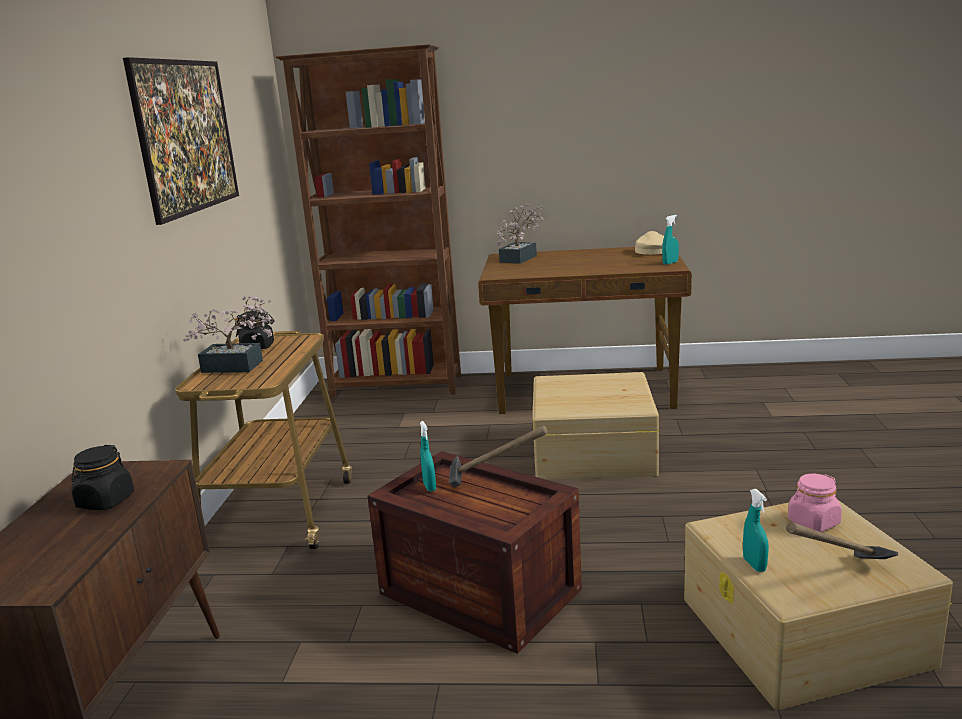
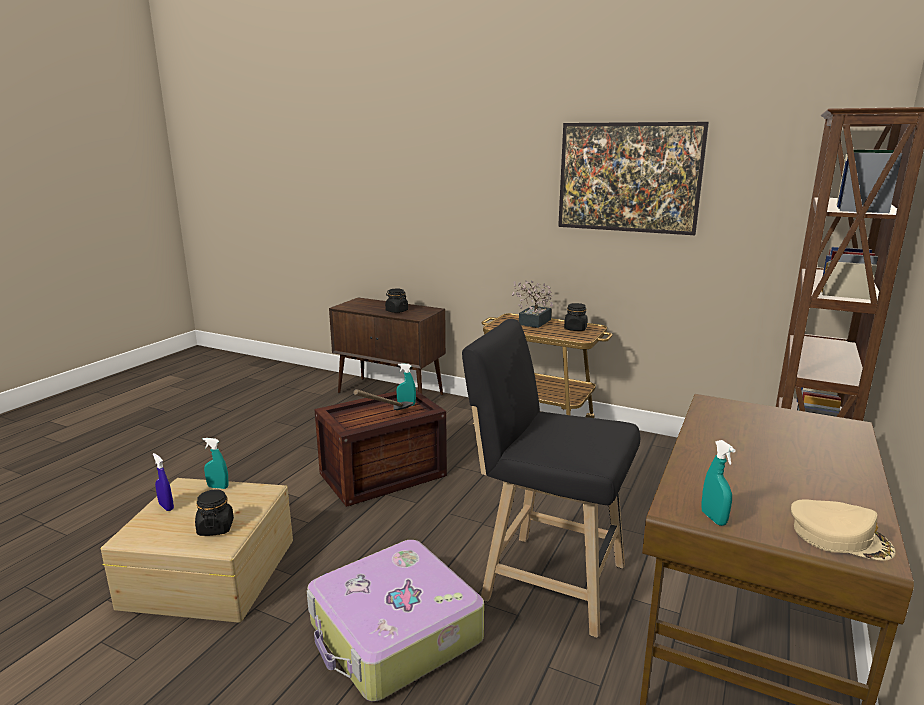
camera: 110 degrees right, 0 degrees up
potted plant [497,203,544,264] -> none
beige storage box [533,372,659,479] -> black stool [462,319,640,638]
hammer [786,522,898,559] -> blue spray bottle [153,453,174,511]
pink jar [788,474,842,532] -> black jar [195,489,234,536]
none -> suitcase [307,540,484,702]

